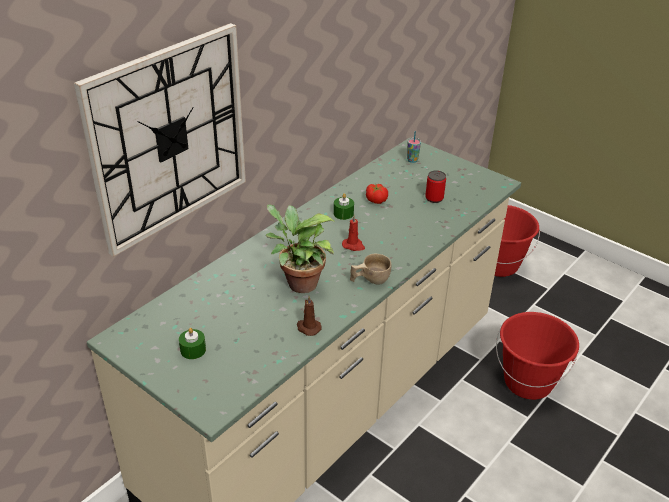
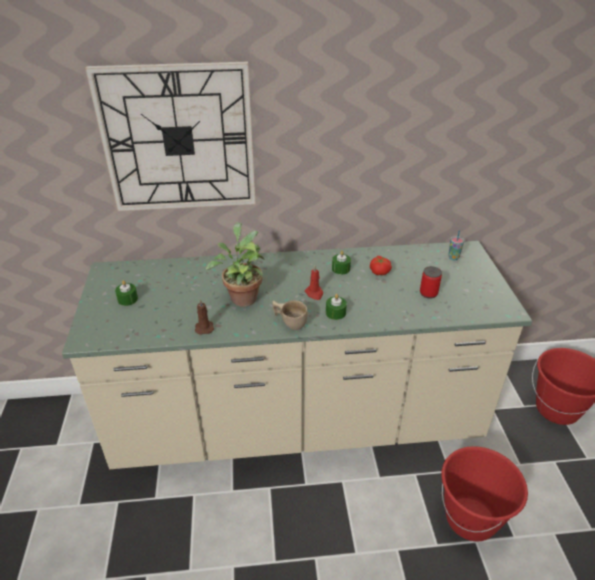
camera: 45 degrees right, 0 degrees up
none -> green candle [326,294,347,320]

